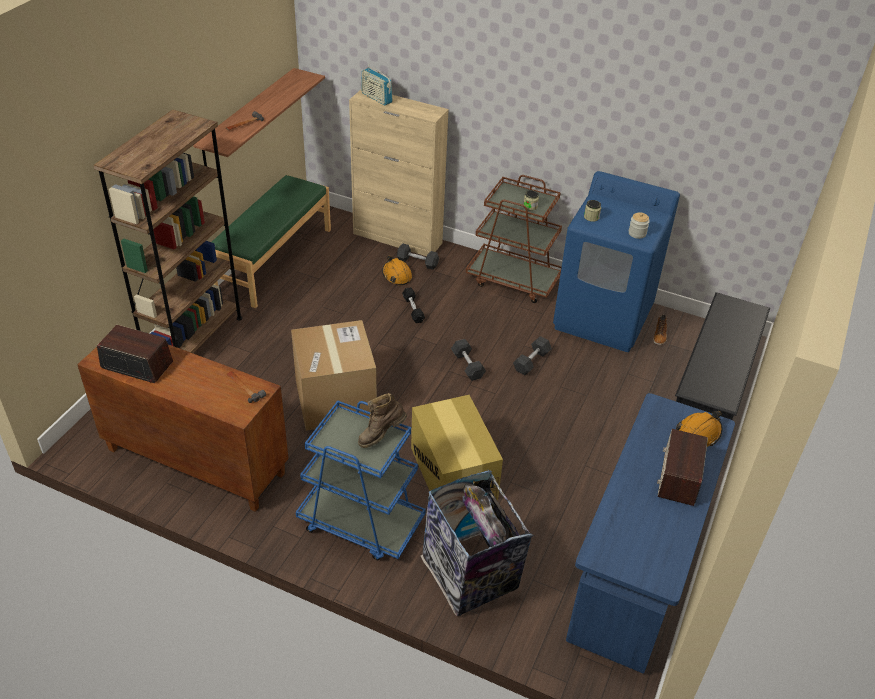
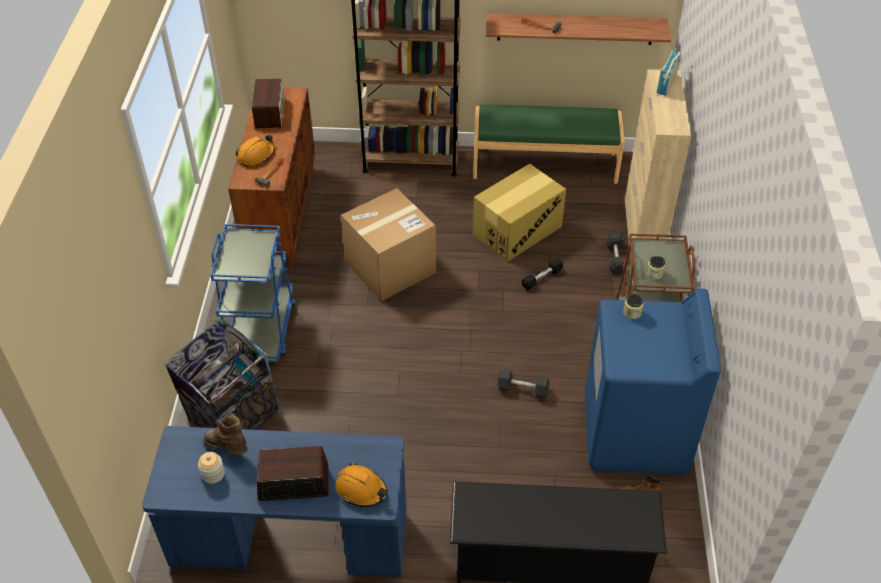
camera: 70 degrees right, 5 degrees up
brown boot [358,393,407,448] -> brown boot moved to [203,413,248,455]
orange hard hat [382,256,412,286] -> orange hard hat moved to [236,135,275,167]
cardboard box [411,395,503,500] -> cardboard box moved to [473,164,566,262]
grey dumbbell [451,339,486,381] -> none
jar [629,212,650,239] -> jar moved to [198,452,225,484]

